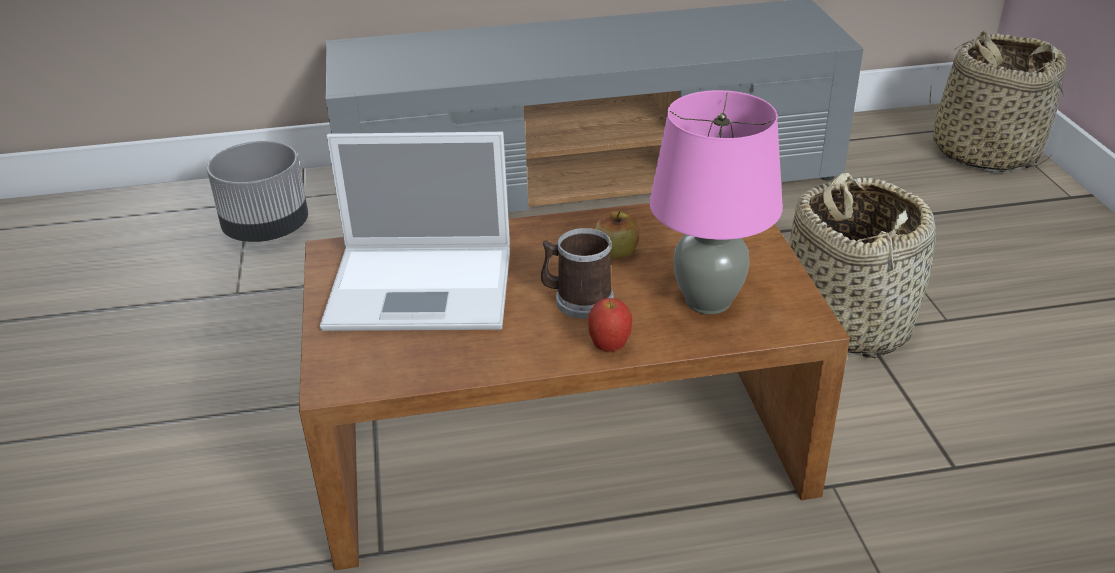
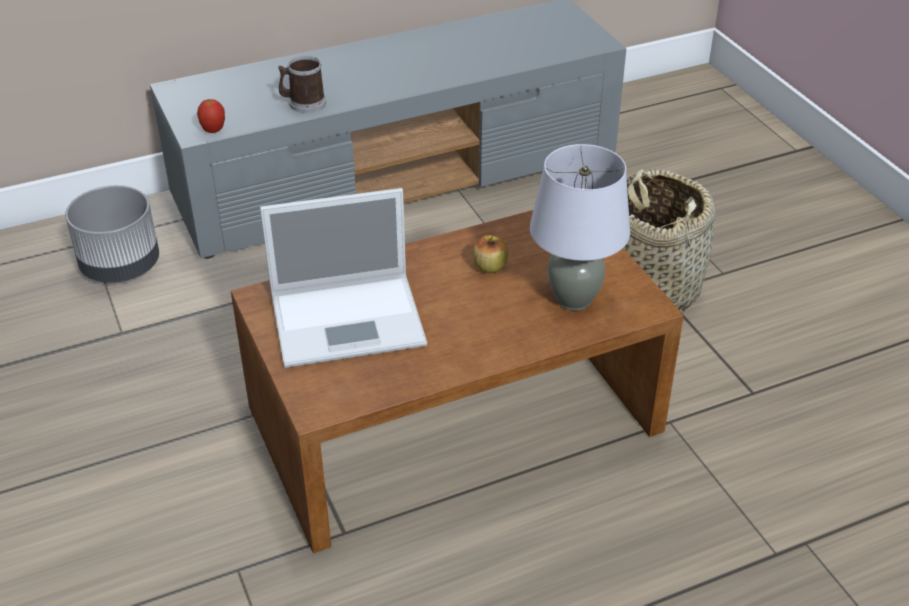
camera: 15 degrees left, 5 degrees up
mug [541,228,614,319] -> mug moved to [278,56,326,113]
apple [588,298,632,352] -> apple moved to [197,99,225,133]
pink table lamp [649,90,783,315] -> grey table lamp [530,144,630,311]
basket [930,31,1066,172] -> none

